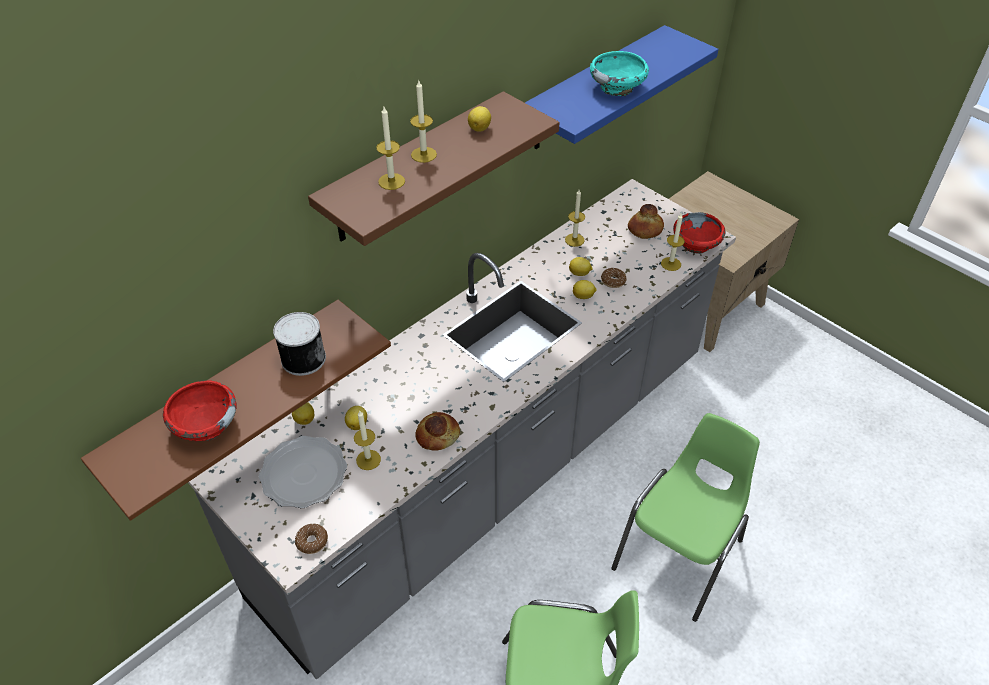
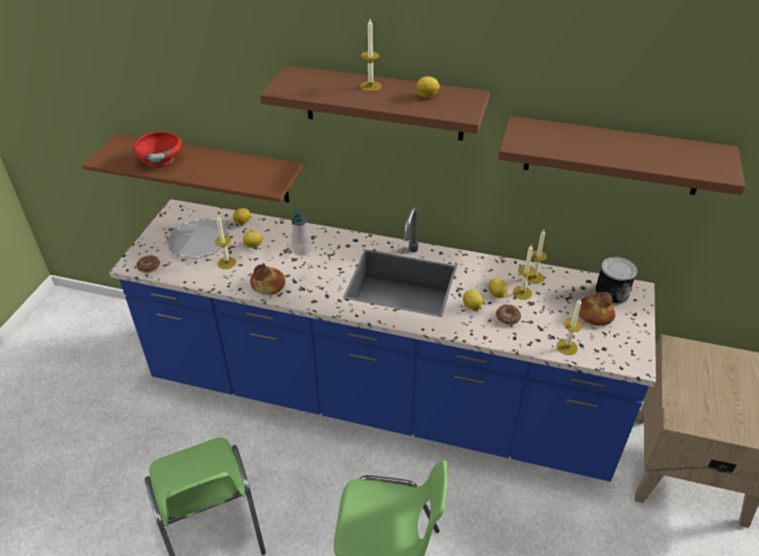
camera: 60 degrees right, 5 degrees down
grey counter [188,179,736,679] -> blue counter [109,199,656,482]
can [273,312,326,376] -> can moved to [595,256,637,305]
candle [376,107,405,190] -> candle moved to [513,245,535,300]
blue shelf [525,25,719,149] -> brown shelf [498,116,745,195]
turquoise bowl [590,51,649,96] -> none
red bowl [673,212,725,254] -> none
none -> soap dispenser [291,208,312,256]

